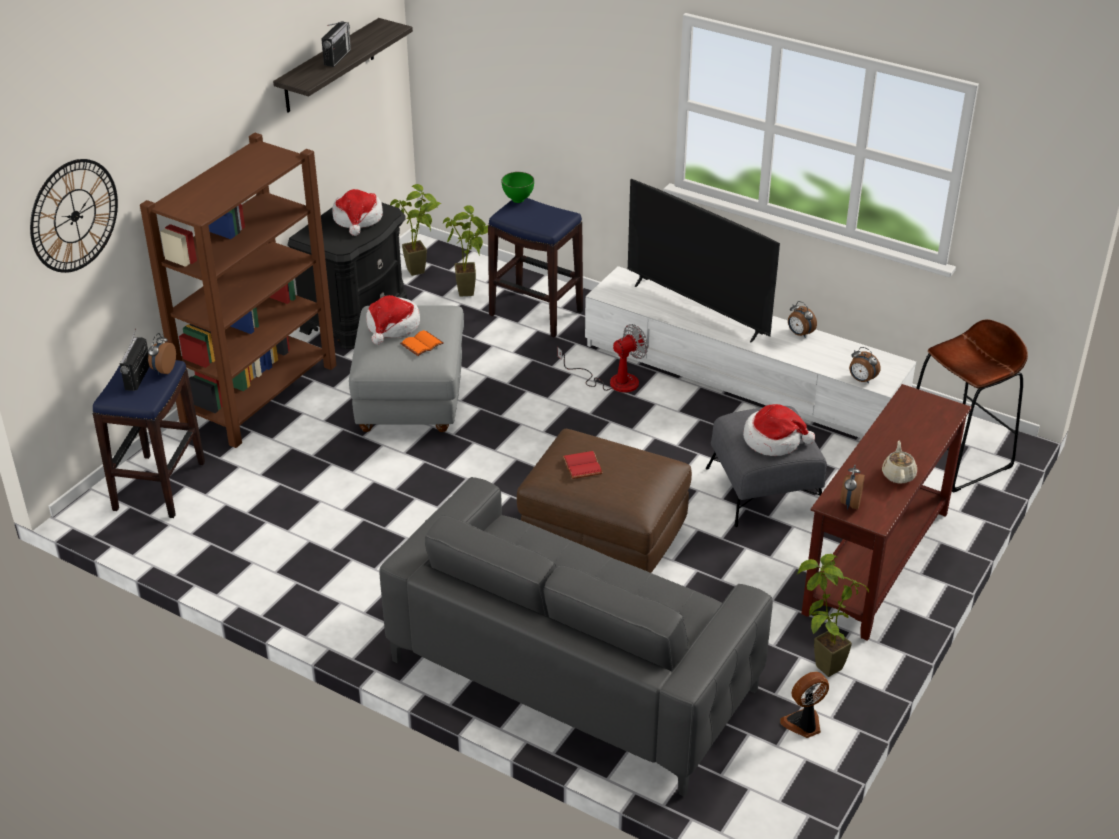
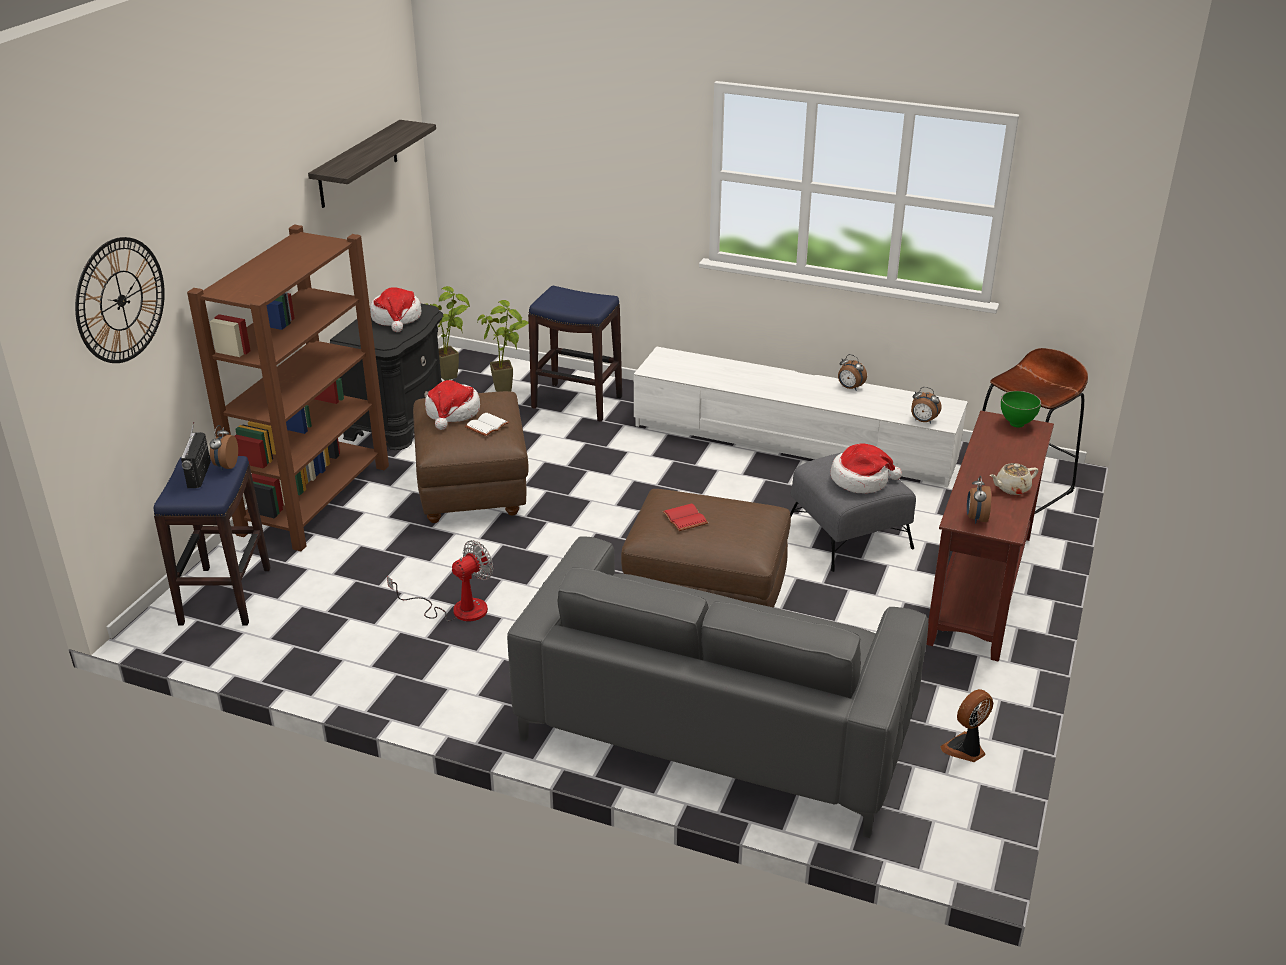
camera: 10 degrees left, 5 degrees down
radio [321,21,351,67] -> none
grey ottoman [349,305,464,432] -> brown ottoman [413,391,528,523]
orange book [400,330,444,356] -> white book [465,413,509,436]
green bowl [502,172,534,203] -> green bowl moved to [1001,391,1041,427]
fan [557,324,648,393] -> fan moved to [387,540,494,621]
television [628,179,780,342] -> none
potted plant [797,554,869,677] -> none
beige teapot [882,441,917,484] -> beige teapot turned 105 degrees counterclockwise [990,463,1038,495]

